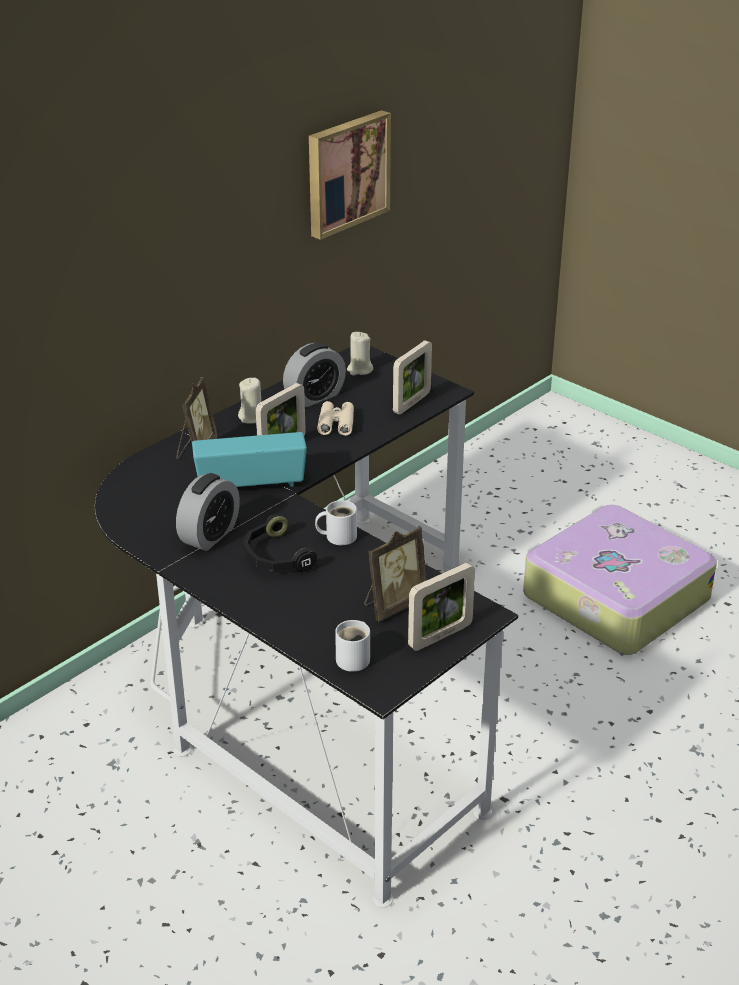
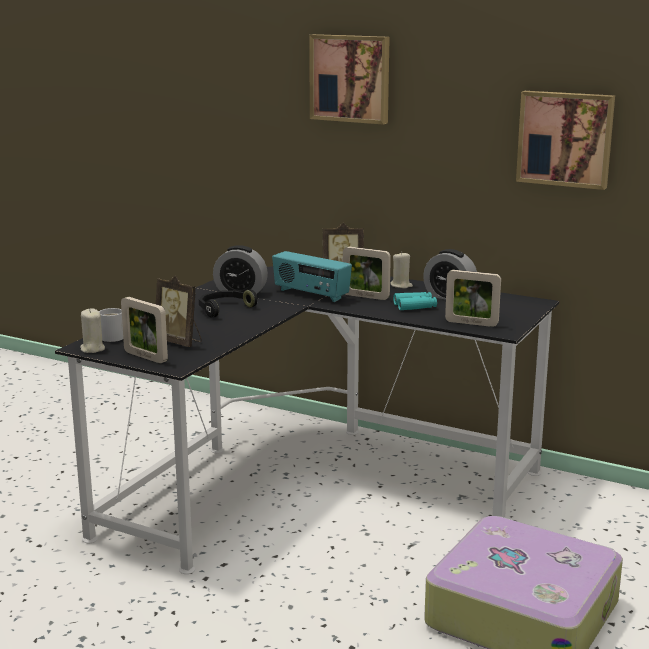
camera: 75 degrees right, 15 degrees down
radio [192,432,307,487] -> radio turned 150 degrees clockwise [272,251,352,302]
white mug [315,500,357,545] -> none
beige binoculars [317,401,354,436] -> turquoise binoculars [393,292,437,310]
beige candle [347,332,373,376] -> beige candle moved to [80,309,105,353]
none -> picture [309,34,390,125]

